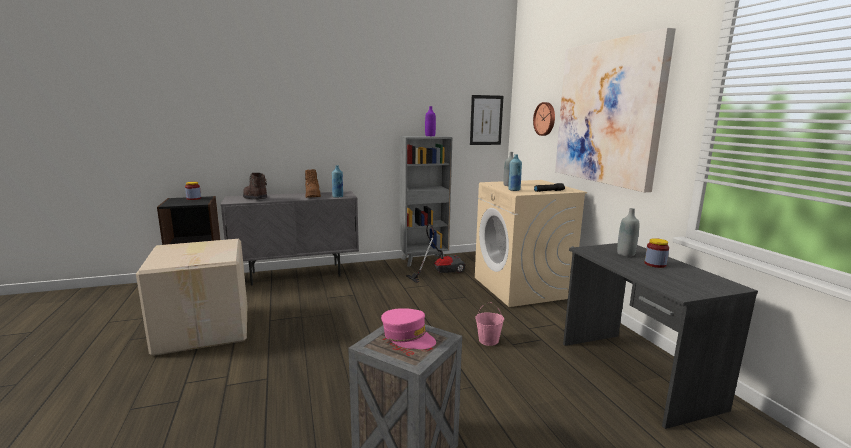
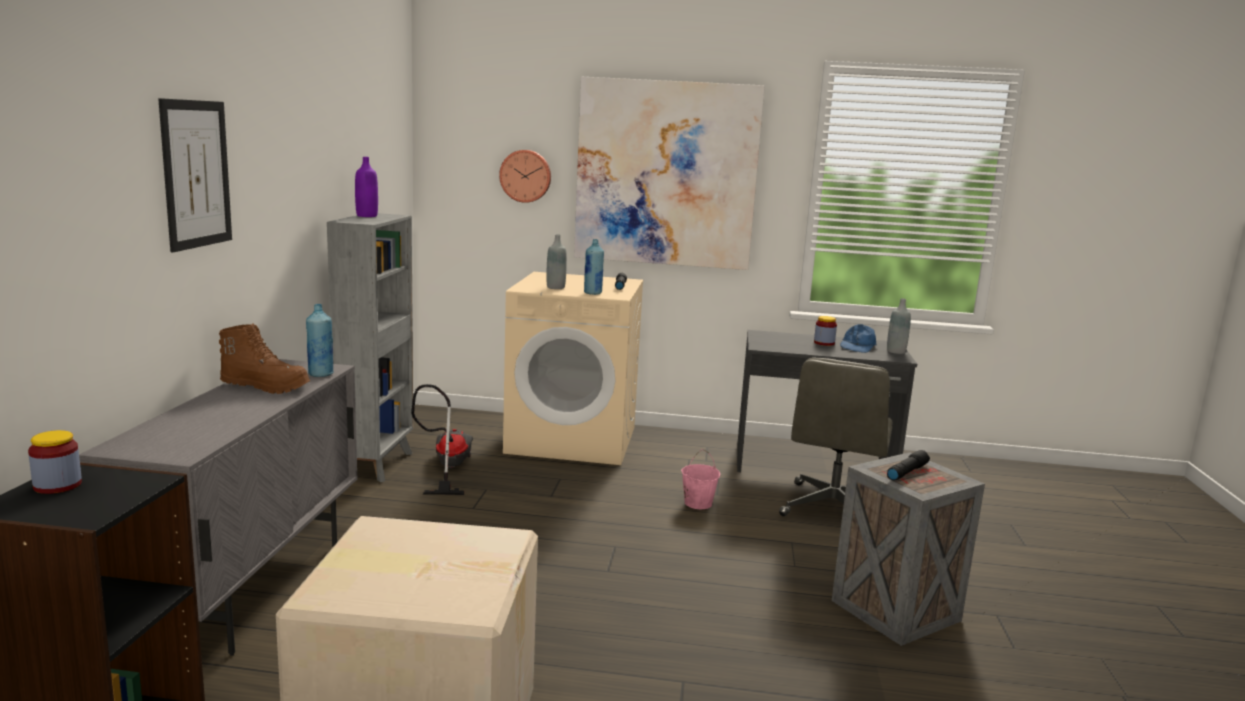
camera: 65 degrees left, 0 degrees up
brown boot [243,173,267,200] -> none
pink cap [381,308,436,349] -> black flashlight [887,450,930,481]
picture [470,95,503,145] -> picture moved to [158,98,232,252]
grey bottle [617,208,639,257] -> grey bottle moved to [887,298,911,354]
none -> grey office chair [779,357,893,516]
none -> blue cap [840,324,877,353]

